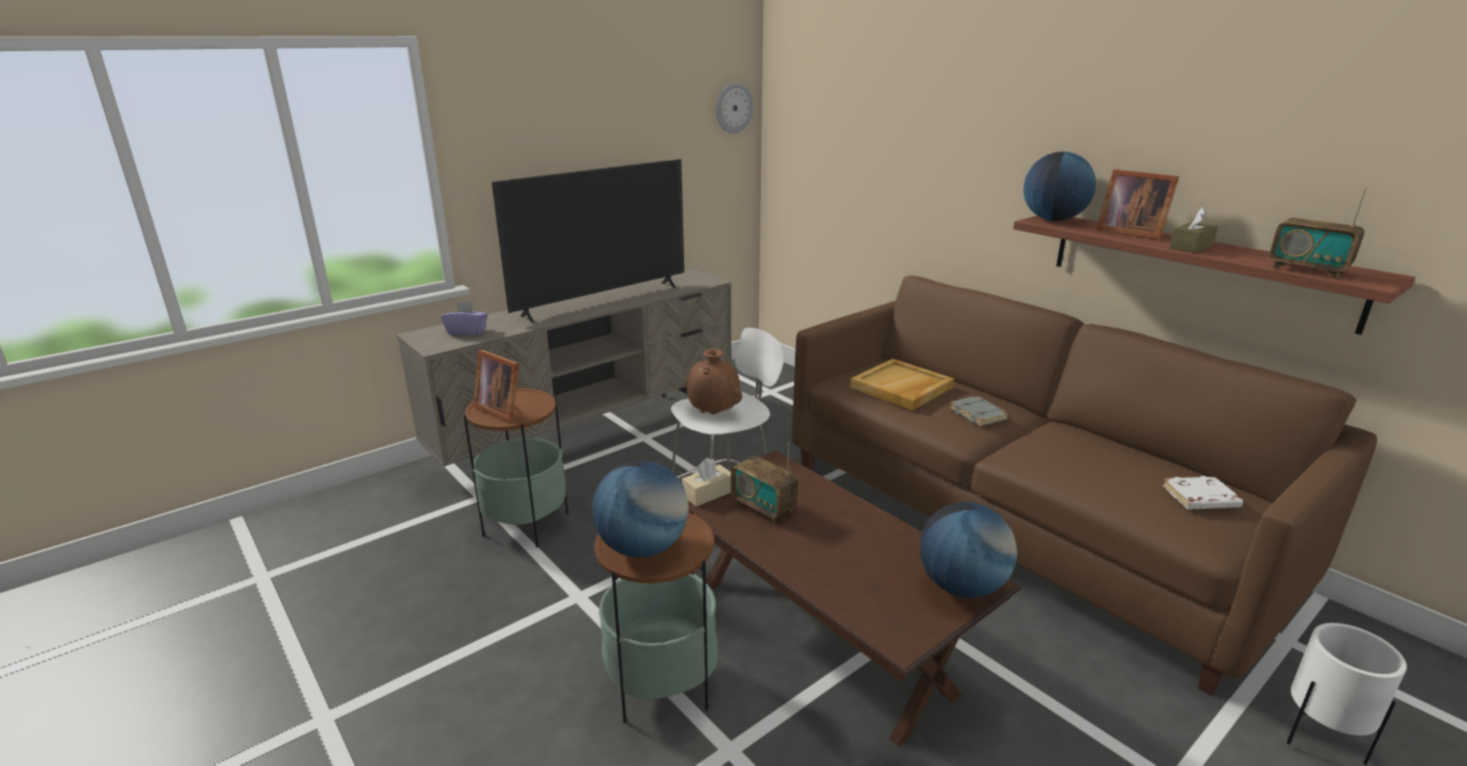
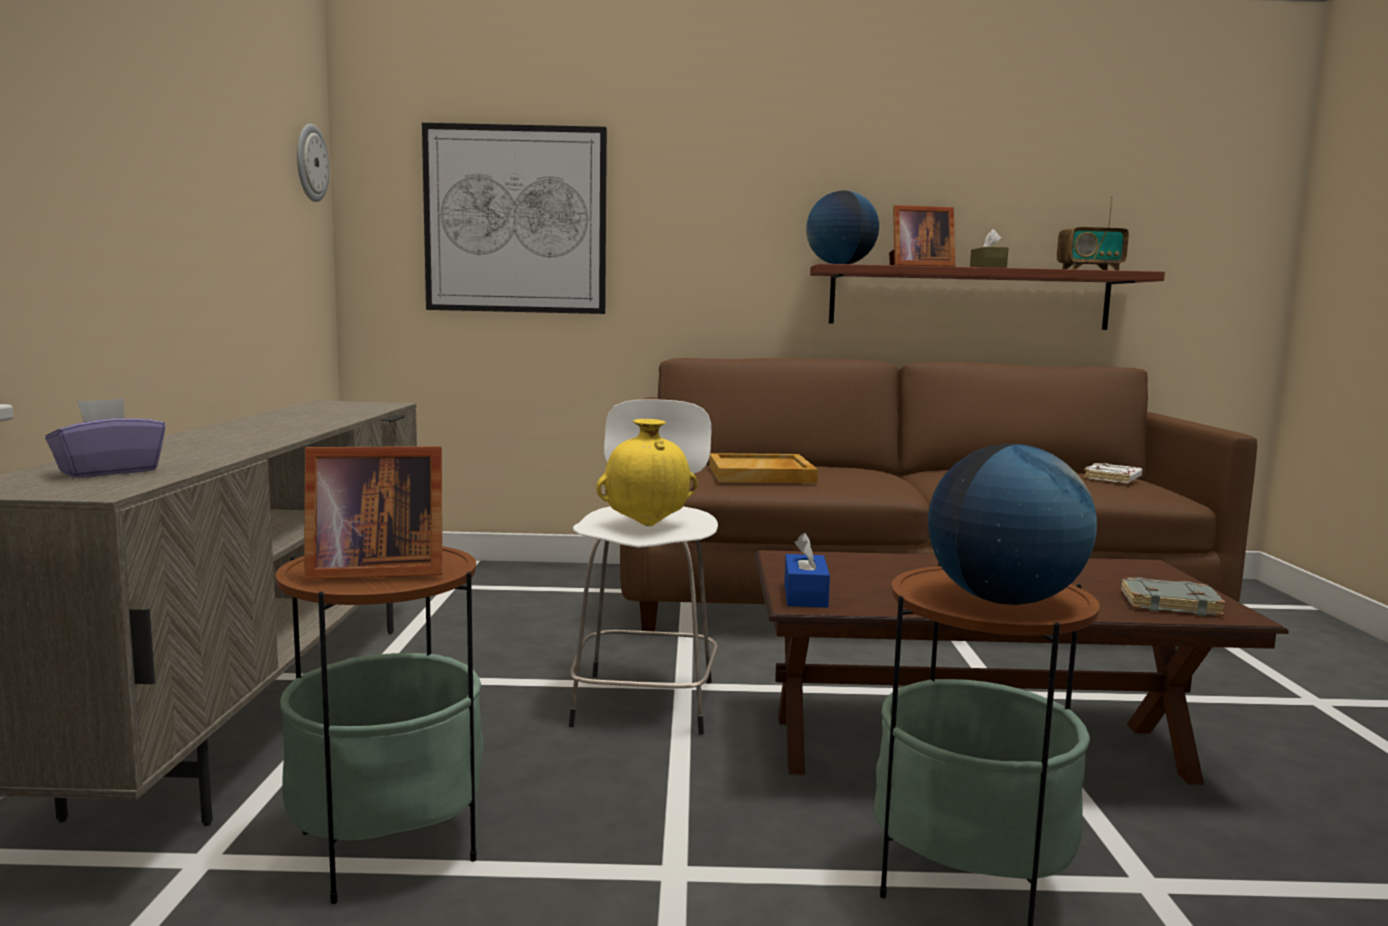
camera: 50 degrees left, 15 degrees down
television [492,159,684,323] -> none
beige tissue box [682,458,731,506] -> blue tissue box [784,533,830,608]
brown vase [685,349,742,415] -> yellow vase [596,419,698,526]
radio [731,443,799,524] -> none
globe [920,502,1017,598] -> none
grey book [950,396,1009,426] -> grey book moved to [1121,577,1226,616]
white planter [1287,623,1407,765] -> none
none -> picture [422,123,607,314]

